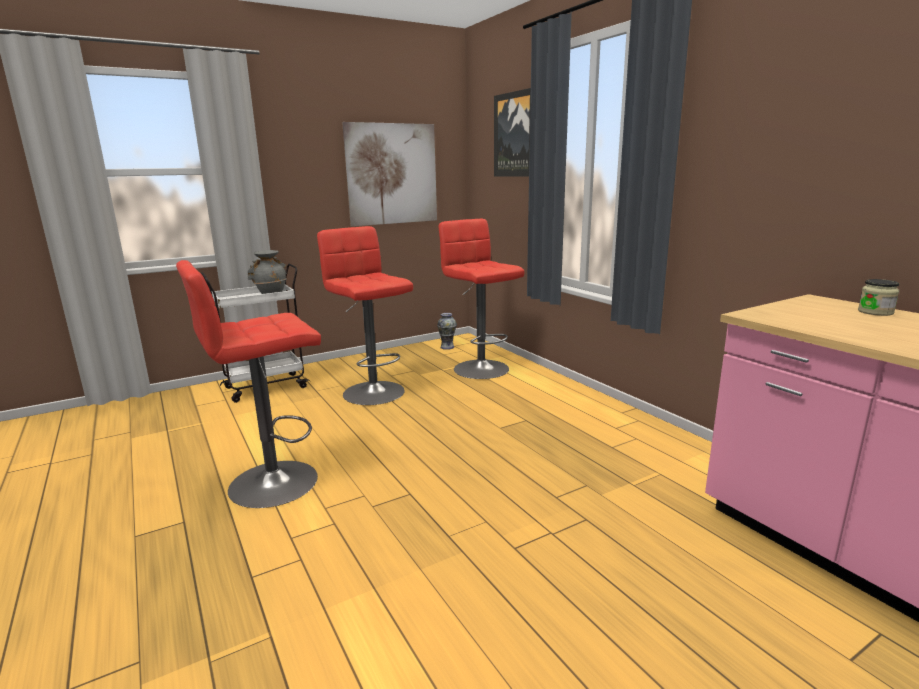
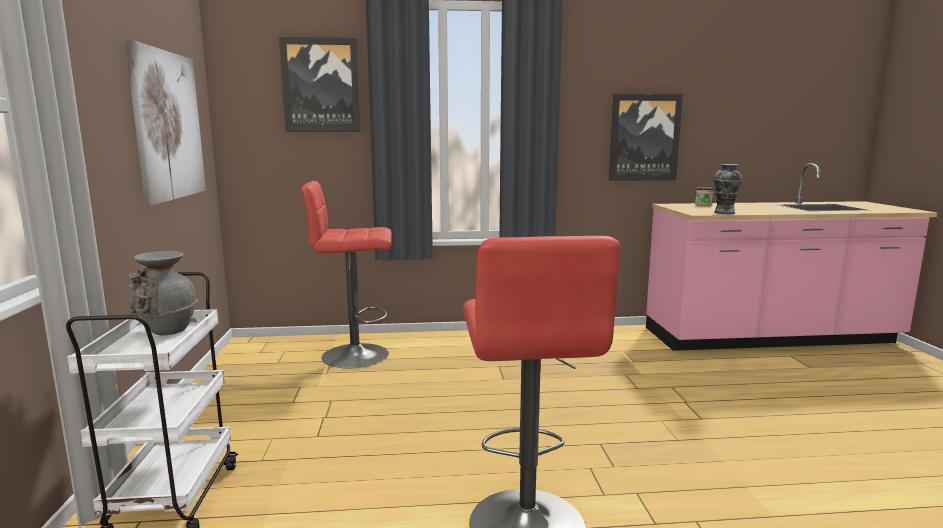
camera: 65 degrees left, 5 degrees down
red stool [317,226,413,405] -> none
vase [437,313,457,350] -> vase moved to [713,164,743,214]
none -> picture [609,94,683,181]

